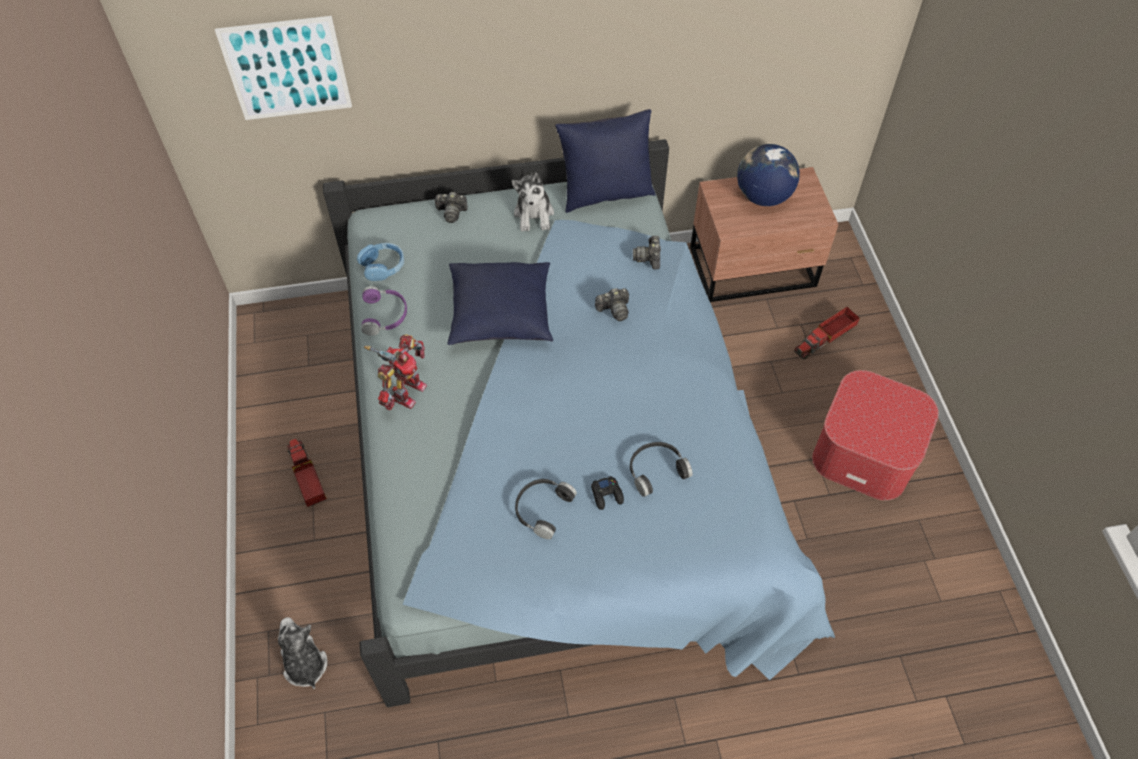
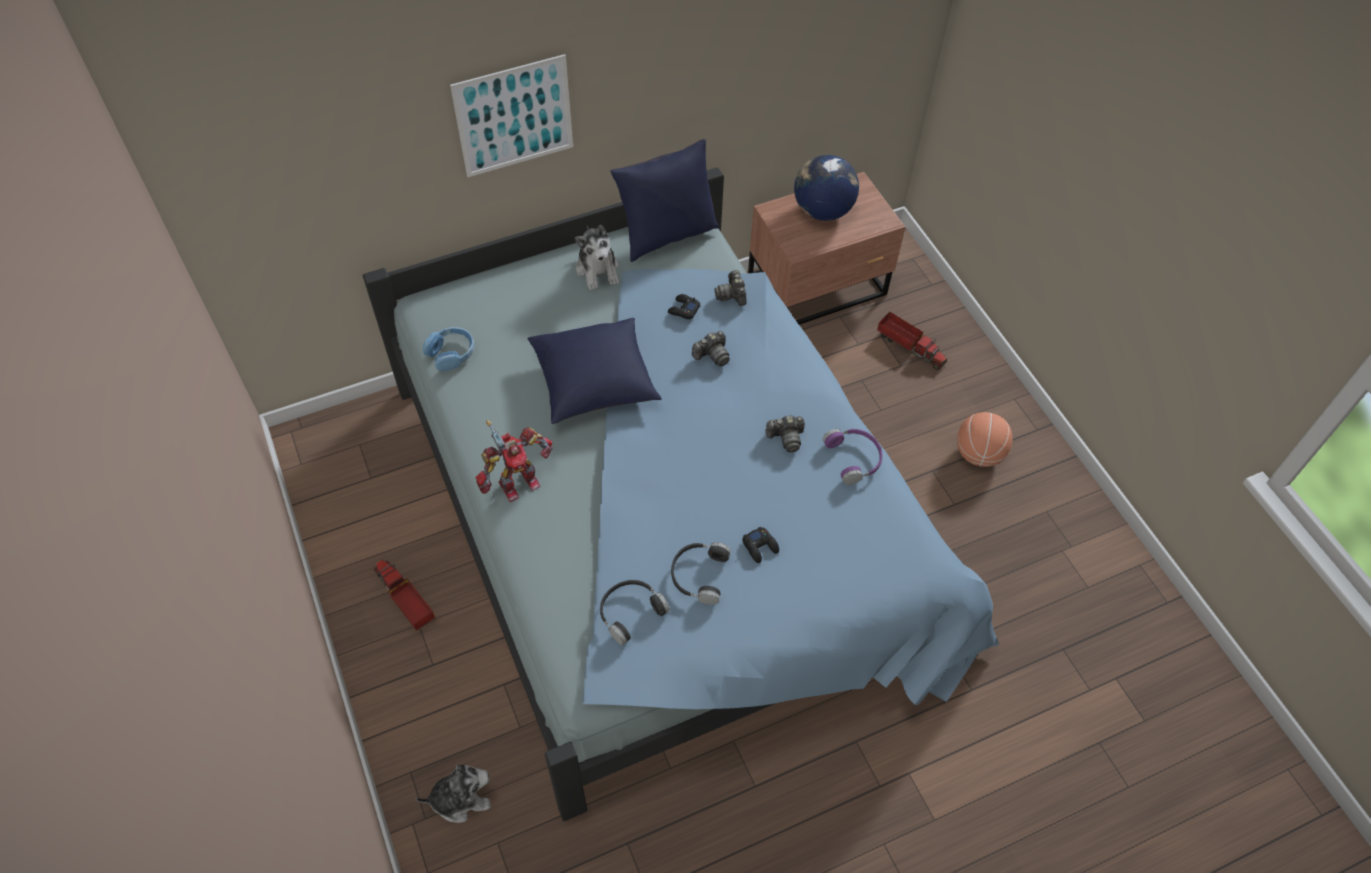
camera: 15 degrees left, 0 degrees up
picture [215,16,352,120] -> picture moved to [450,54,573,177]
plush toy [278,617,328,689] -> plush toy turned 120 degrees clockwise [415,764,491,823]
purple headphones [361,286,407,336] -> purple headphones moved to [823,429,882,485]
toy robot [364,334,427,410] -> toy robot turned 45 degrees clockwise [475,420,552,502]
camera [434,192,468,223] -> camera moved to [766,415,805,452]
black headphones [630,442,692,497] -> black headphones moved to [600,580,670,645]
toy truck [794,307,860,360] -> toy truck turned 90 degrees counterclockwise [877,312,947,370]
ottoman [812,370,939,501] -> basketball [957,412,1013,467]
none -> black game controller [668,294,701,319]

